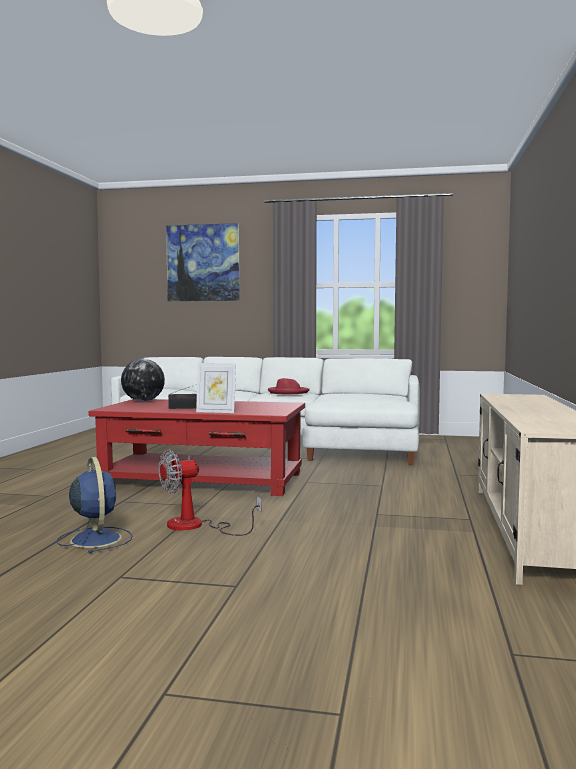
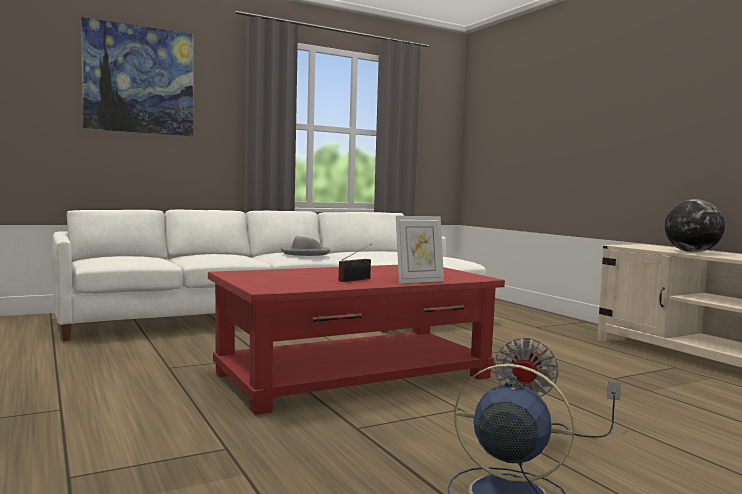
camera: 40 degrees left, 0 degrees up
globe [121,359,165,401] -> globe moved to [665,199,725,253]
red hat [268,378,310,394] -> grey hat [281,236,330,256]

